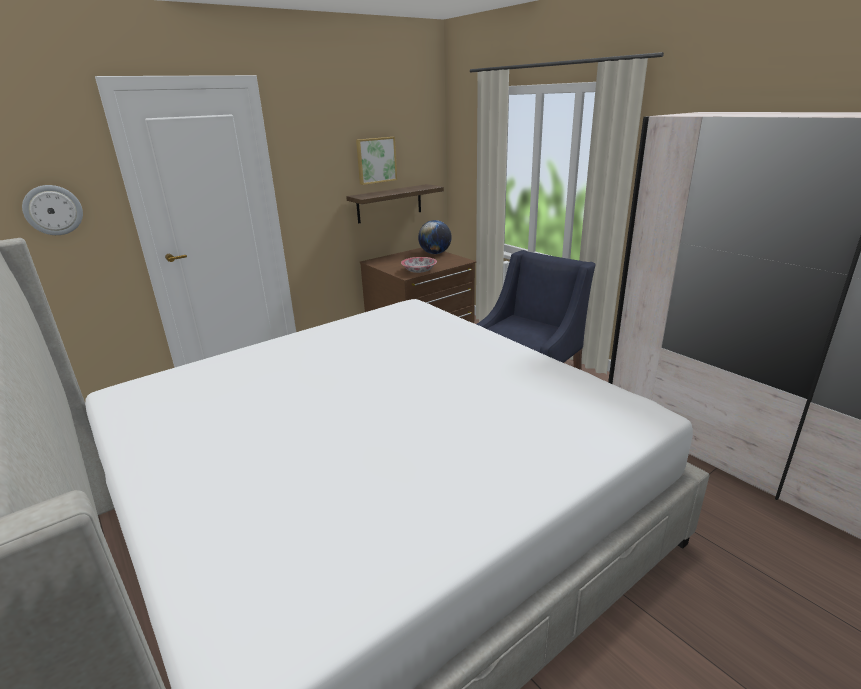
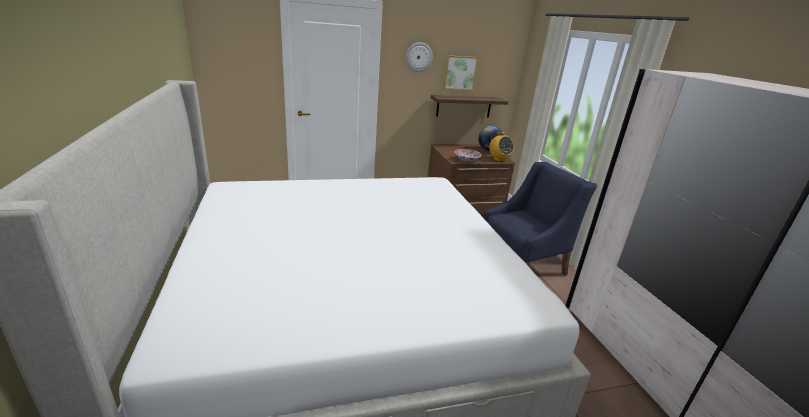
camera: 20 degrees right, 0 degrees up
wall clock [22,185,83,235] -> wall clock moved to [406,42,433,72]
none -> radio [489,132,514,161]

